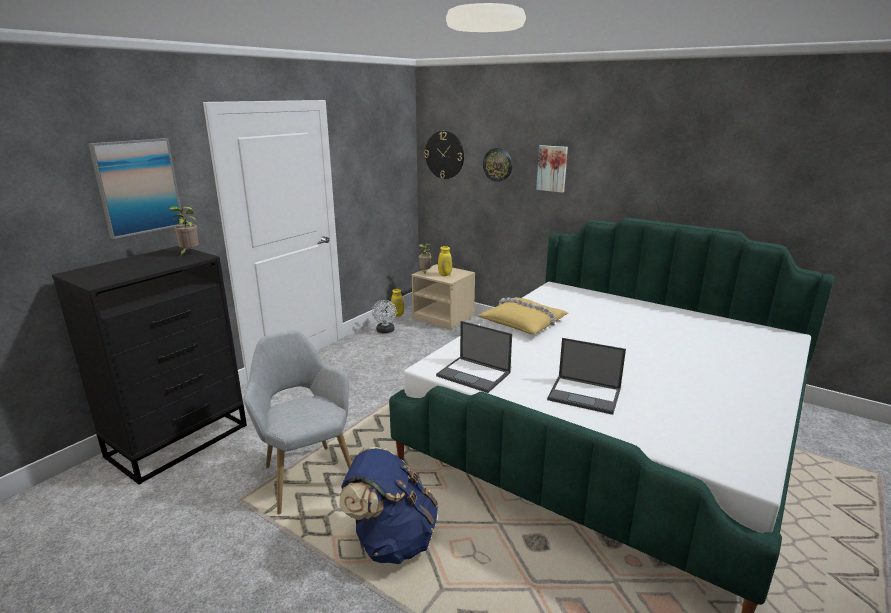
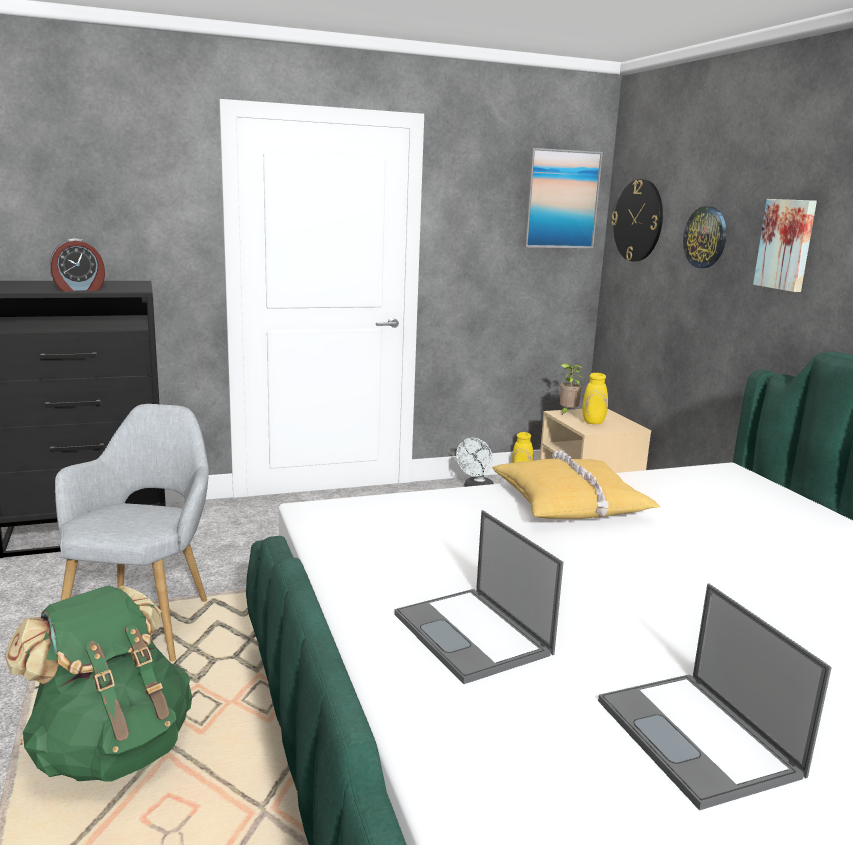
camera: 35 degrees right, 5 degrees down
picture [88,138,184,239] -> picture moved to [523,148,603,248]
potted plant [169,206,199,256] -> none
blue backpack [339,447,438,564] -> green backpack [5,585,192,781]
laptop [436,321,512,393] -> laptop moved to [598,583,832,810]
none -> alarm clock [50,238,105,292]

